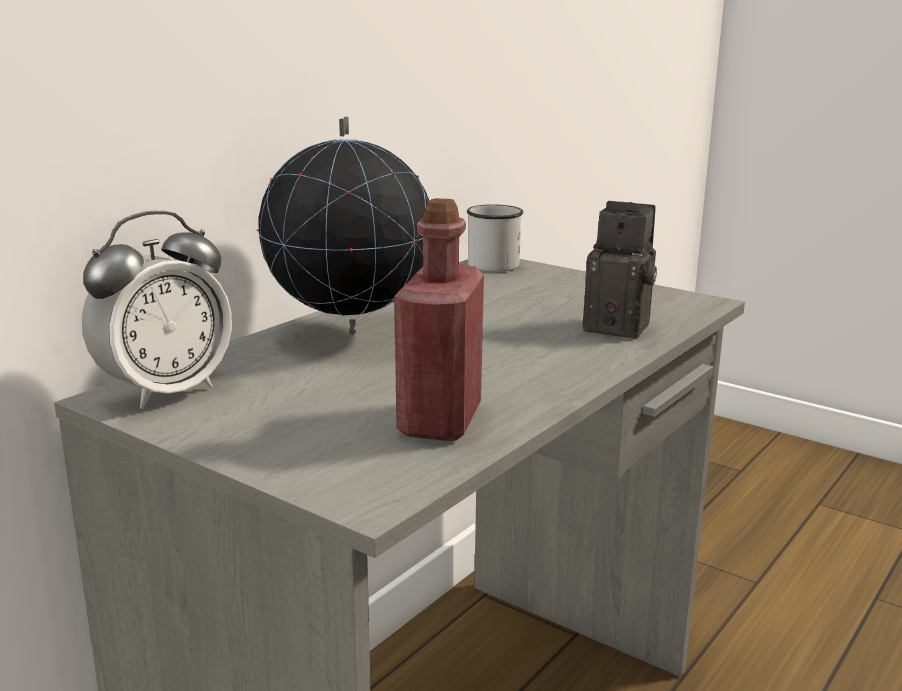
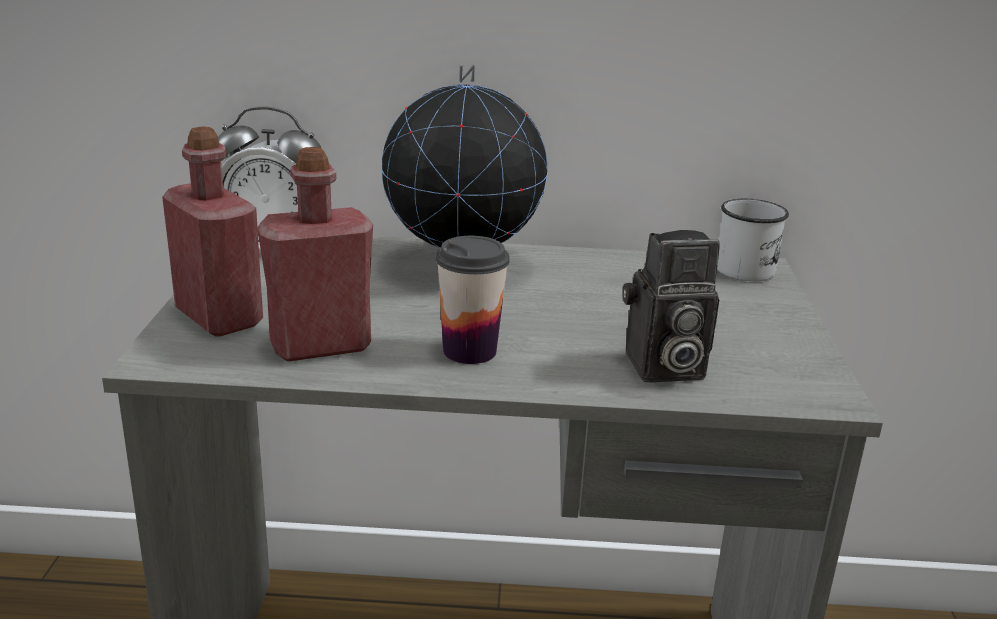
camera: 55 degrees right, 5 degrees up
camera [583,201,657,339] -> camera turned 90 degrees clockwise [623,230,720,383]
none -> red bottle [162,126,263,337]
none -> cup [436,236,510,364]

